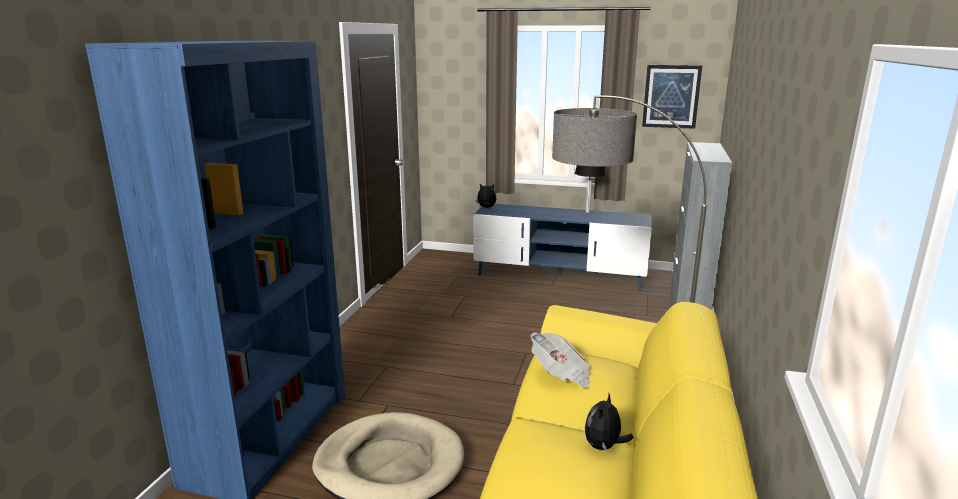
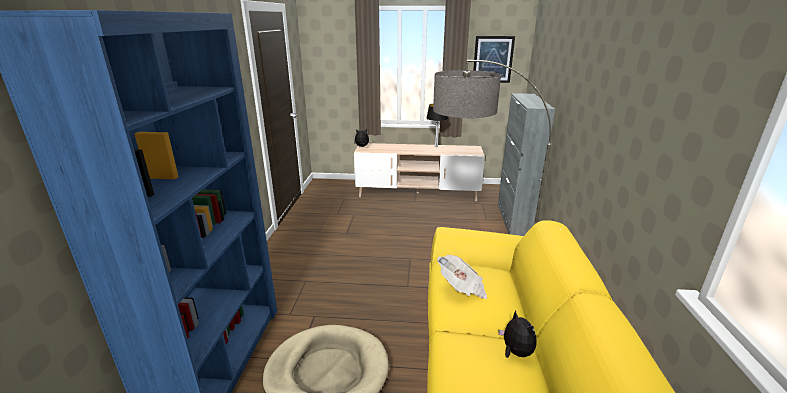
camera: 10 degrees left, 5 degrees up
blue tv stand [473,204,652,291] -> beige tv stand [354,143,485,201]
plush toy [585,394,634,452] -> plush toy turned 135 degrees clockwise [499,310,537,358]

